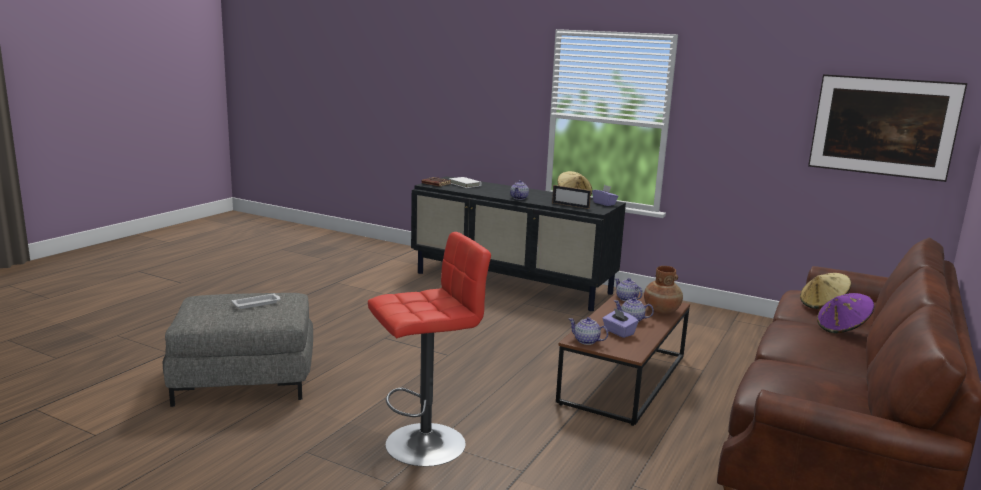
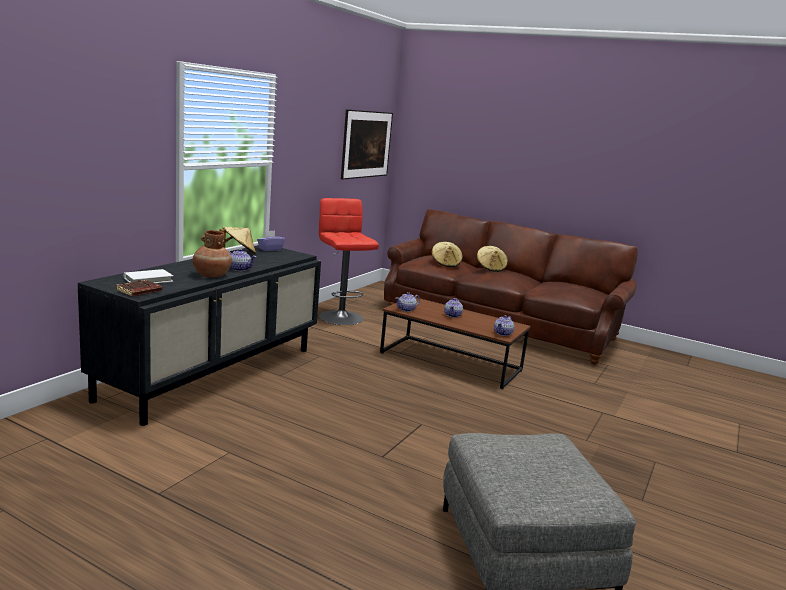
camera: 90 degrees left, 0 degrees up
white tray [231,294,280,309] -> none
red stool [368,232,491,466] -> red stool moved to [319,198,379,325]
picture frame [552,185,591,209] -> none
purple tissue box [603,308,639,338] -> none
brown vase [644,266,683,314] -> brown vase moved to [193,230,232,278]
purple hat [817,293,874,334] -> beige hat [477,246,508,272]

